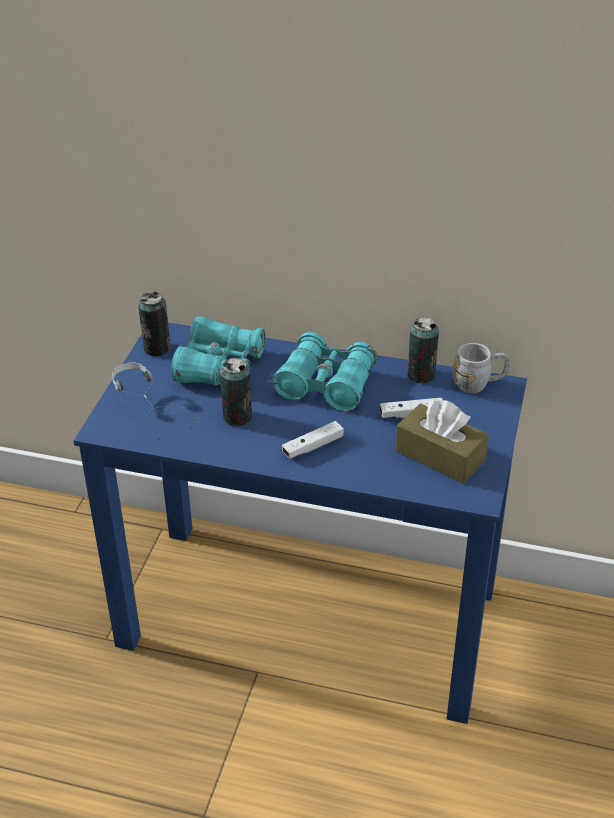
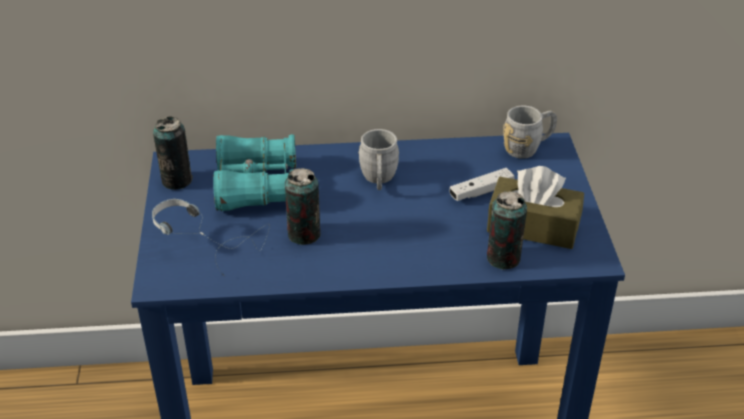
camera: 20 degrees left, 0 degrees up
turquoise binoculars [273,332,377,411] -> grey mug [358,129,399,190]
white game controller [282,421,344,458] -> none
can [407,317,439,383] -> can moved to [487,191,527,269]

